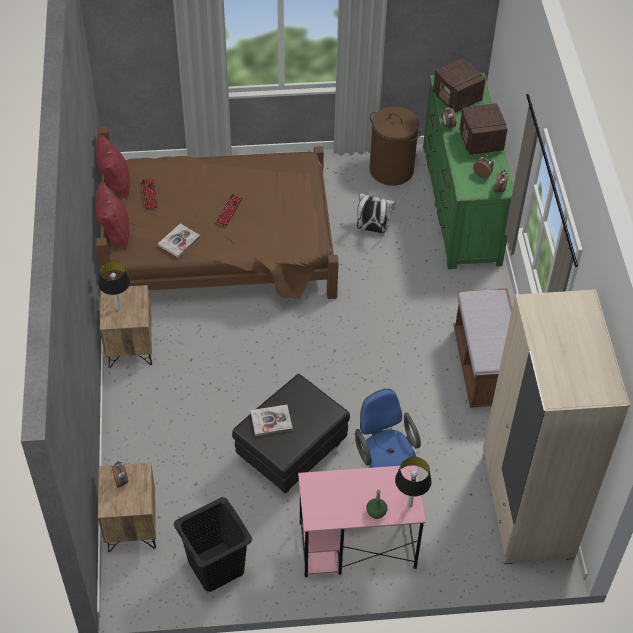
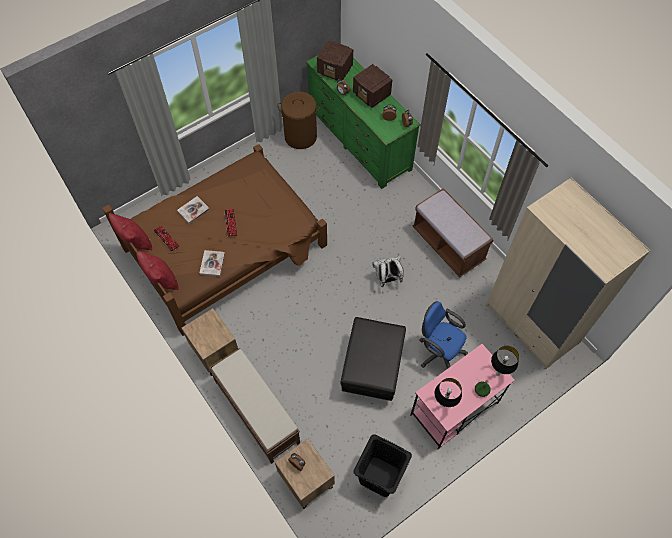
camera: 30 degrees left, 10 degrees up
table lamp [98,261,130,311] -> table lamp moved to [435,378,462,407]
book [250,405,293,436] -> book moved to [177,196,210,224]
white backpack [357,193,395,233] -> white backpack moved to [373,256,404,287]
none -> brown bench [208,348,300,464]

